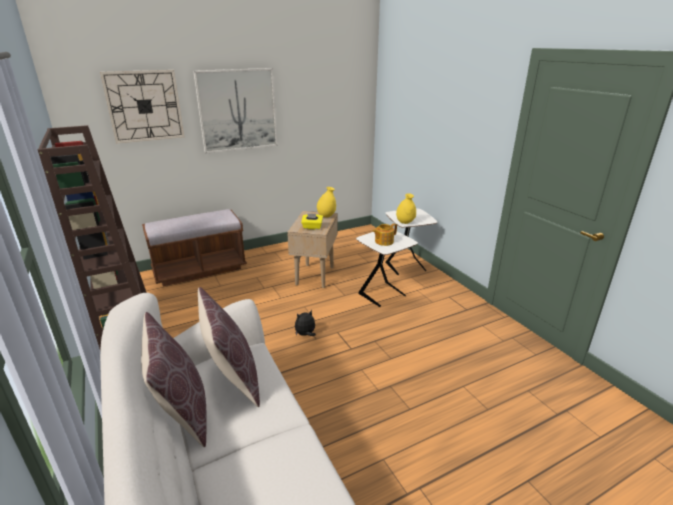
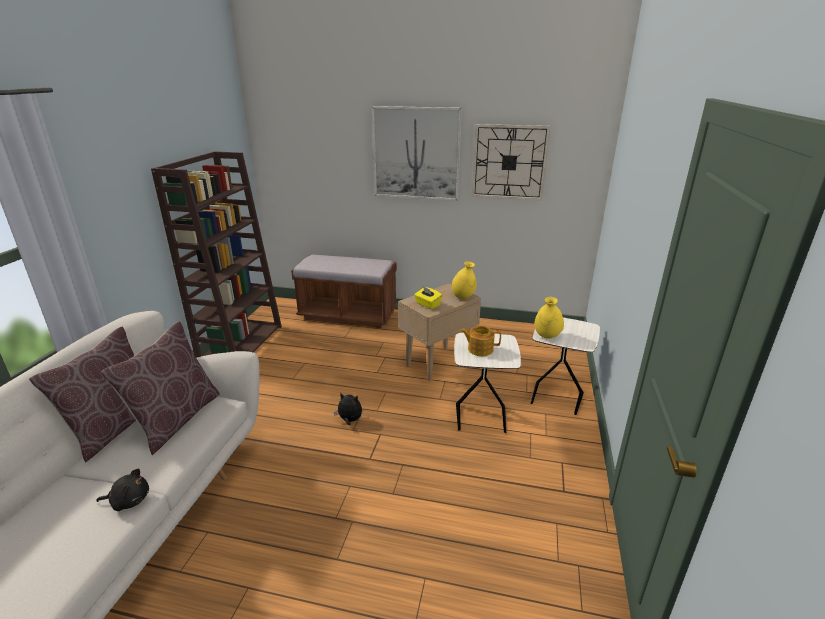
camera: 40 degrees right, 0 degrees up
wall clock [100,70,184,144] -> wall clock moved to [472,124,550,201]
none -> black plush toy [96,468,149,511]

